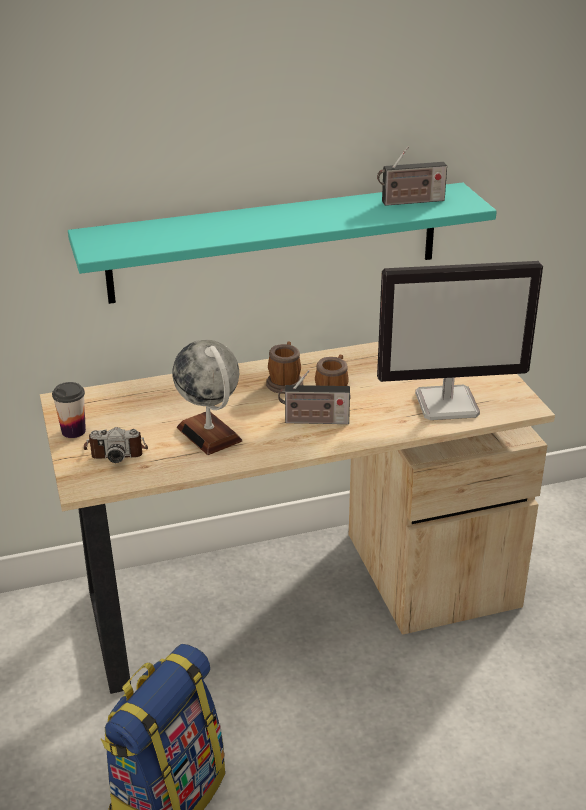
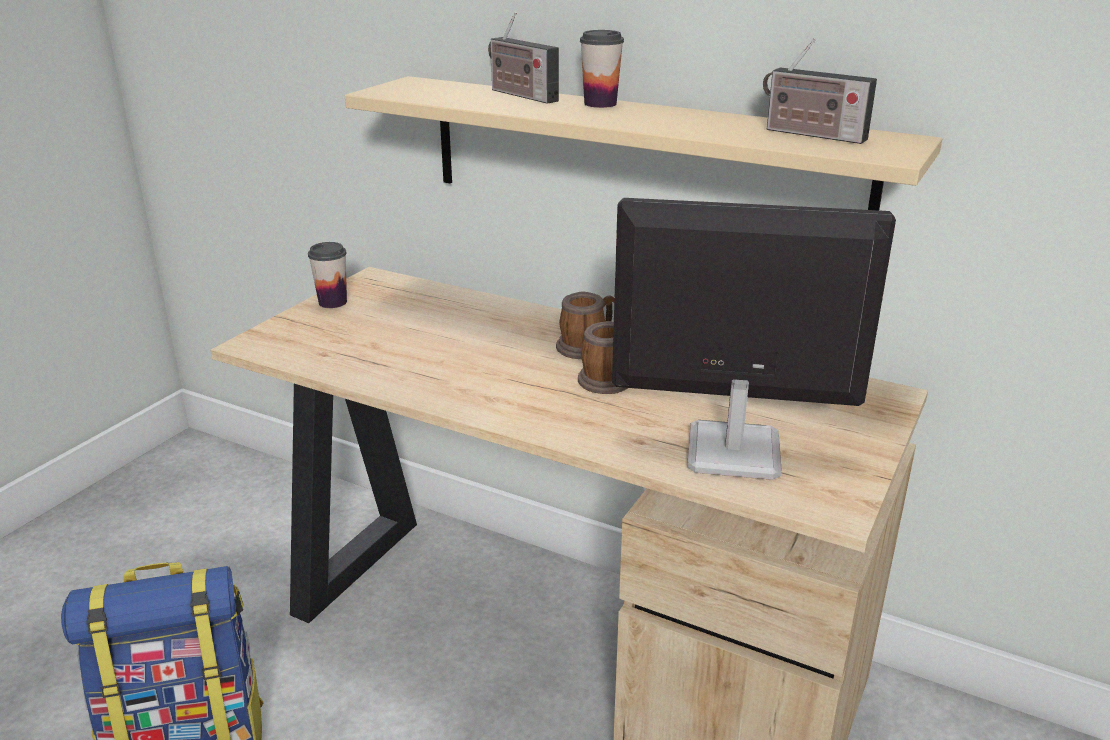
camera: 45 degrees right, 5 degrees down
turquoise shelf [68,182,497,304] -> beige shelf [345,76,942,210]
camera [83,427,148,463] -> none
globe [172,340,242,455] -> none
radio [278,370,350,424] -> radio moved to [488,12,559,104]
monitor [377,261,543,420] -> monitor turned 150 degrees clockwise [612,198,896,480]
none -> cup [580,30,624,108]

